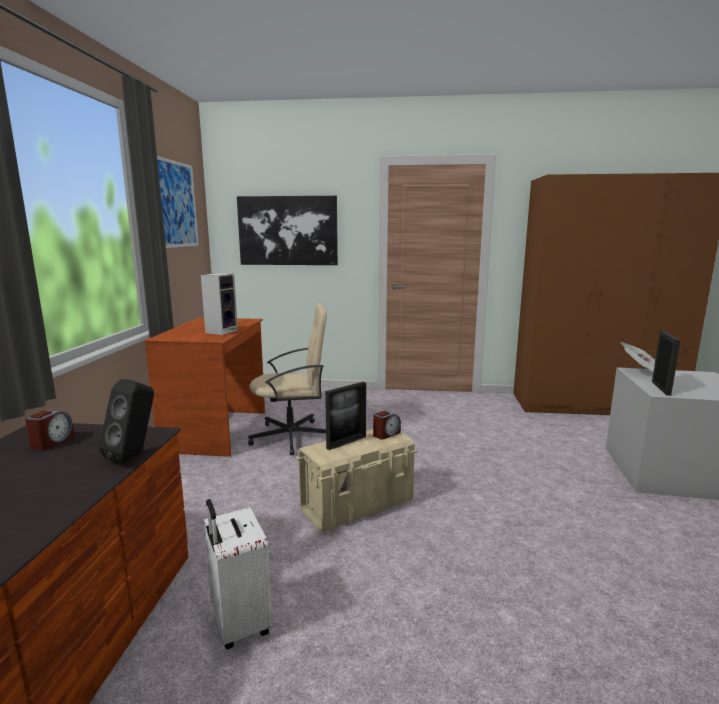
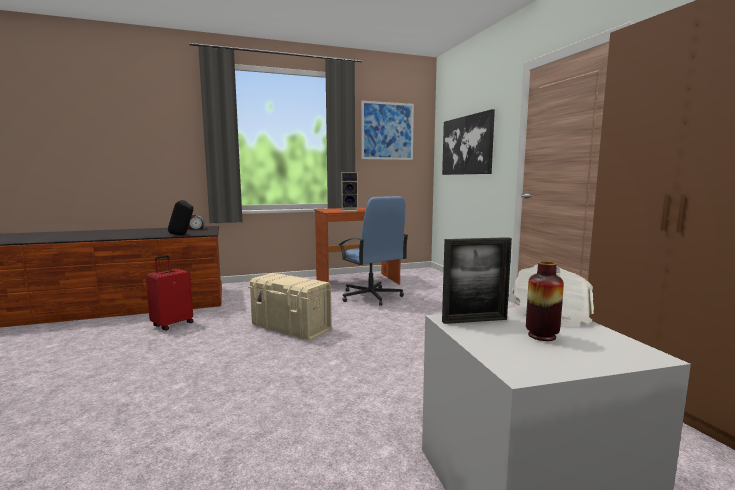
camera: 65 degrees right, 5 degrees down
white suitcase [204,499,273,649] -> red suitcase [146,255,193,331]
beige office chair [248,303,327,455] -> blue office chair [339,196,408,306]
picture frame [325,382,366,450] -> none
alarm clock [373,411,401,440] -> none
none -> vase [526,261,564,341]

